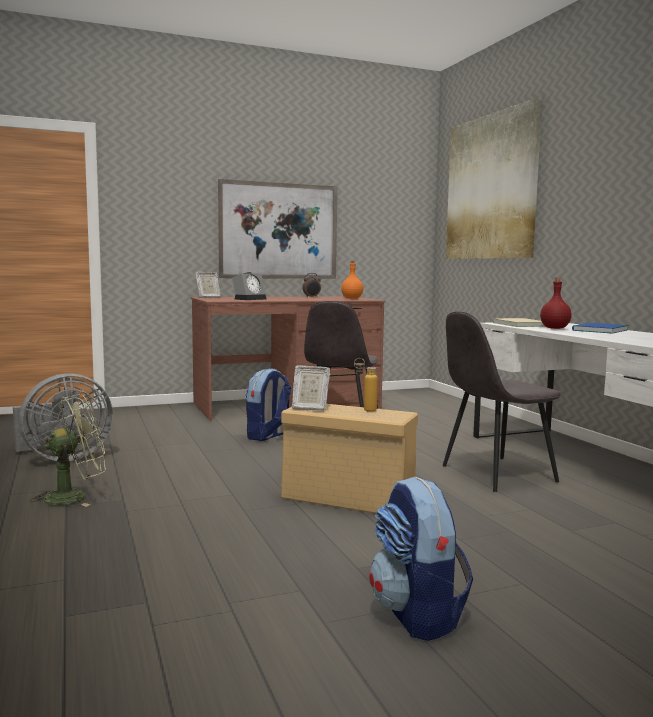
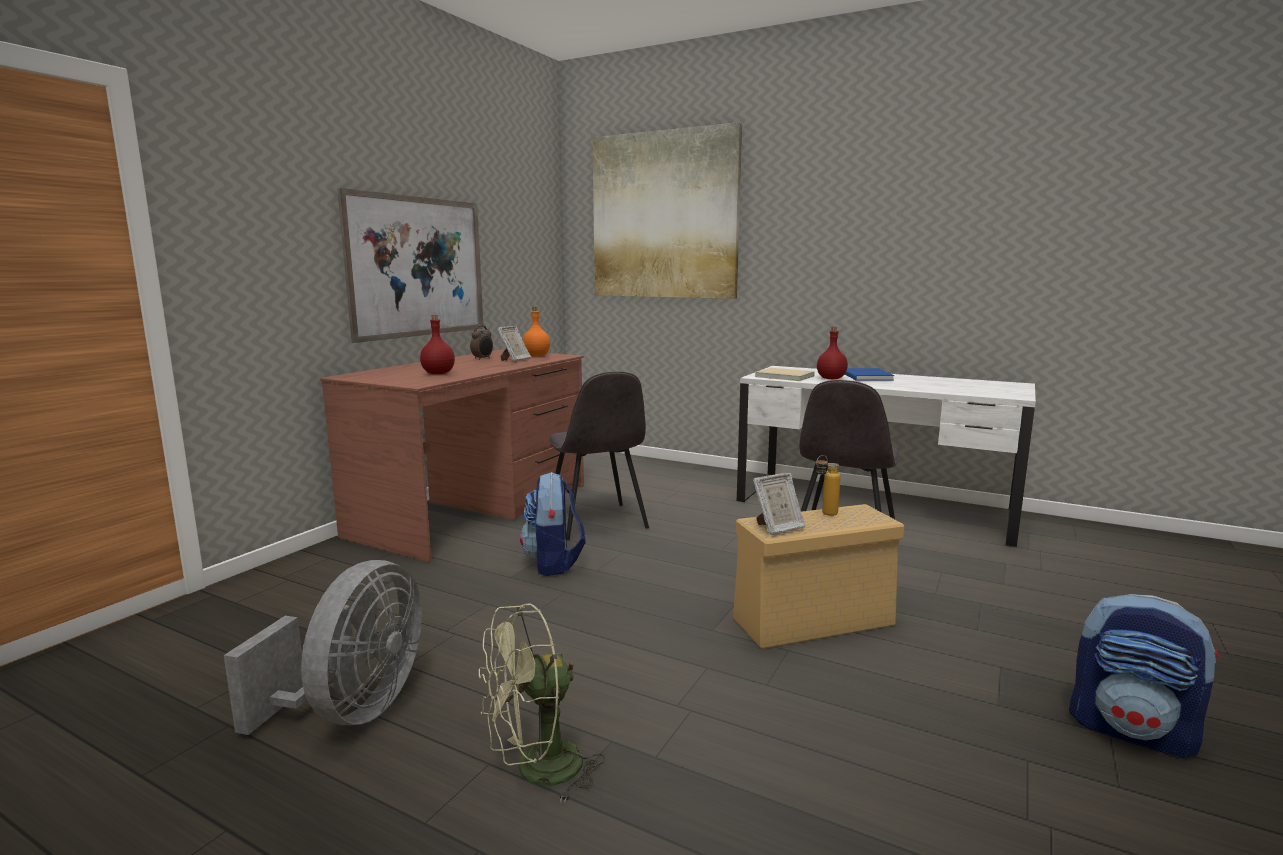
camera: 40 degrees left, 5 degrees up
green fan [29,394,106,507] -> green fan turned 135 degrees counterclockwise [479,603,605,803]
picture frame [195,272,220,298] -> picture frame moved to [497,326,531,362]
alarm clock [232,272,267,300] -> red bottle [420,315,455,374]

